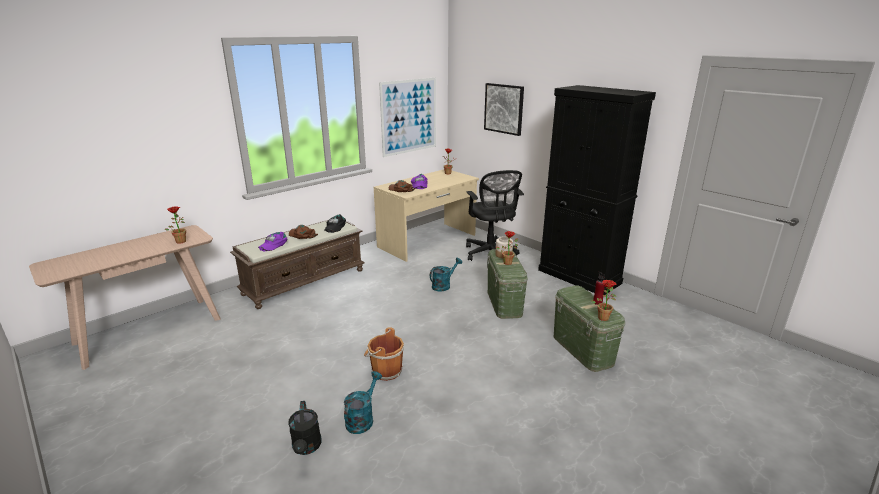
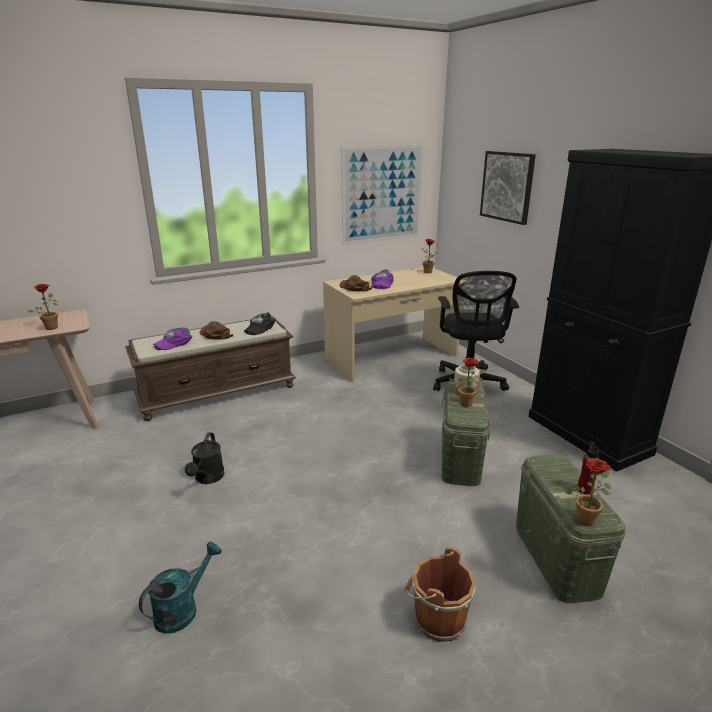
camera: 15 degrees right, 0 degrees up
black watering can [288,401,321,455] -> black watering can moved to [185,433,225,484]
brown bucket [364,327,404,381] -> brown bucket moved to [405,547,476,642]
turquoise watering can [430,258,462,292] -> none

